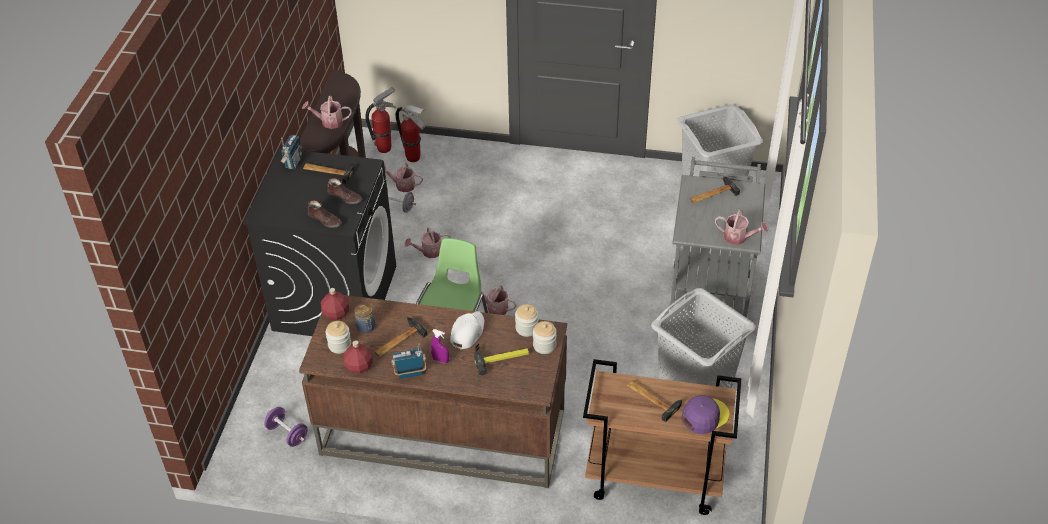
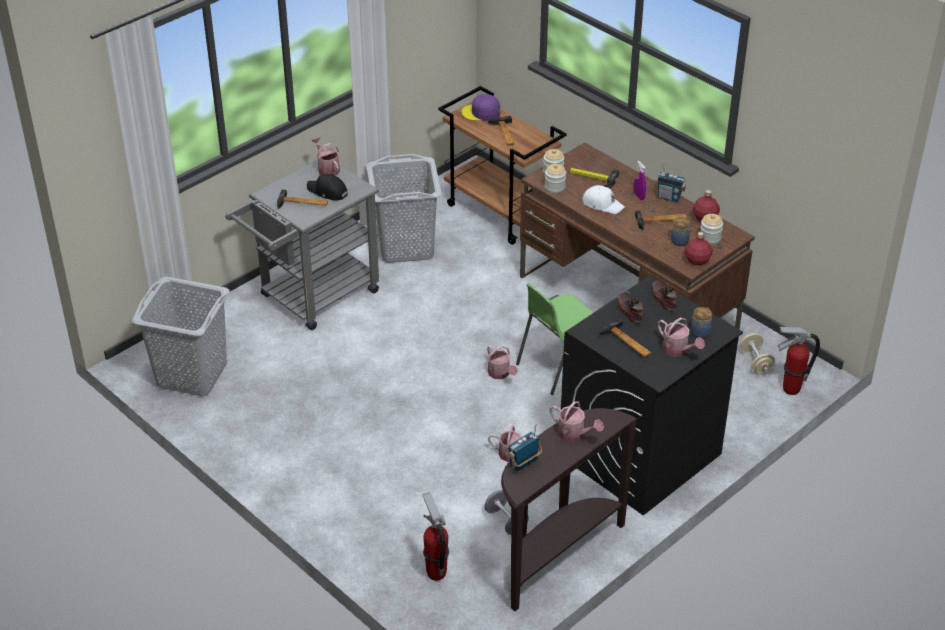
camera: 145 degrees left, 5 degrees down
purple dumbbell [264,407,308,447] -> beige dumbbell [740,333,775,374]
radio [281,135,302,169] -> radio moved to [508,424,542,472]
fire extinguisher [365,87,396,153] -> fire extinguisher moved to [777,326,820,395]
watering can [384,163,423,192] -> watering can moved to [658,317,705,357]
white cap [450,311,484,349] -> white cap turned 120 degrees counterclockwise [582,185,625,214]
none -> black cap [307,174,348,201]
none -> jar [691,307,712,338]

